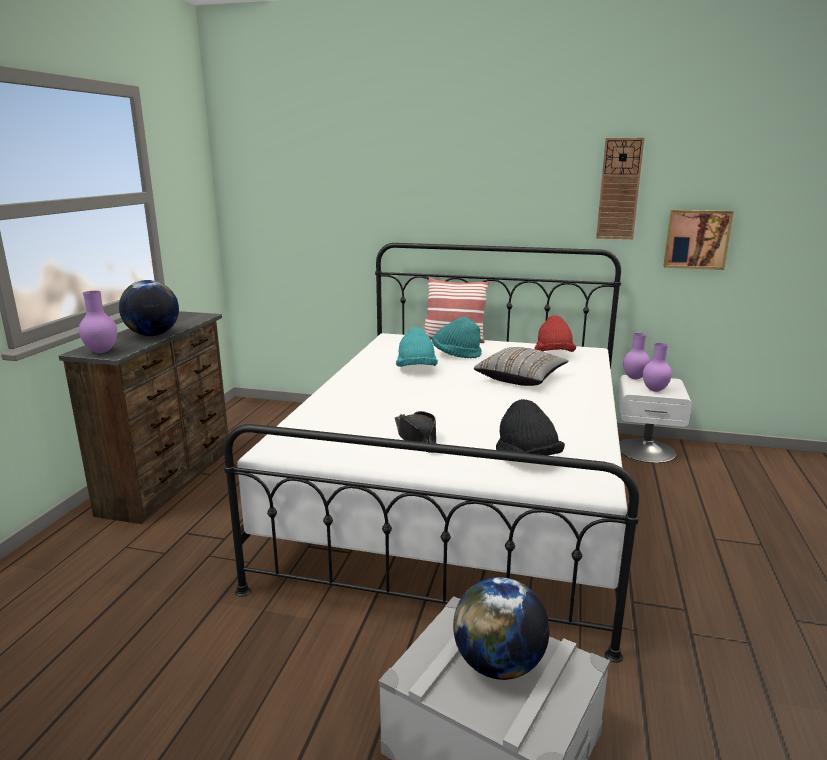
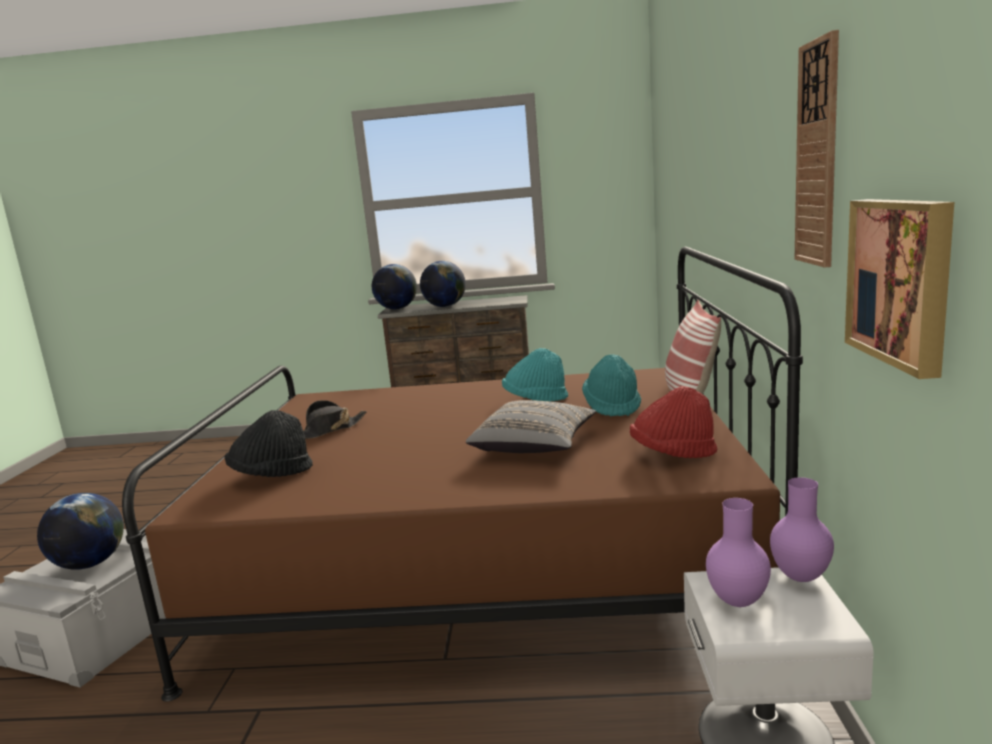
camera: 80 degrees right, 5 degrees down
purple vase [79,291,117,353] -> globe [372,264,417,309]
white bed [224,243,639,663] -> brown bed [122,247,803,701]

